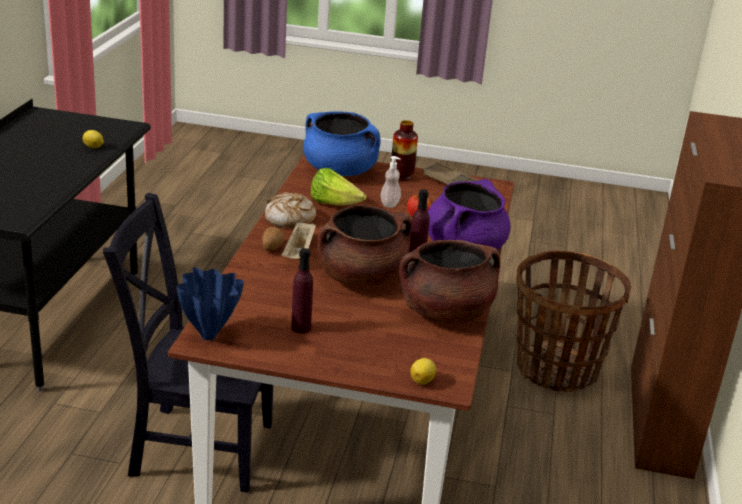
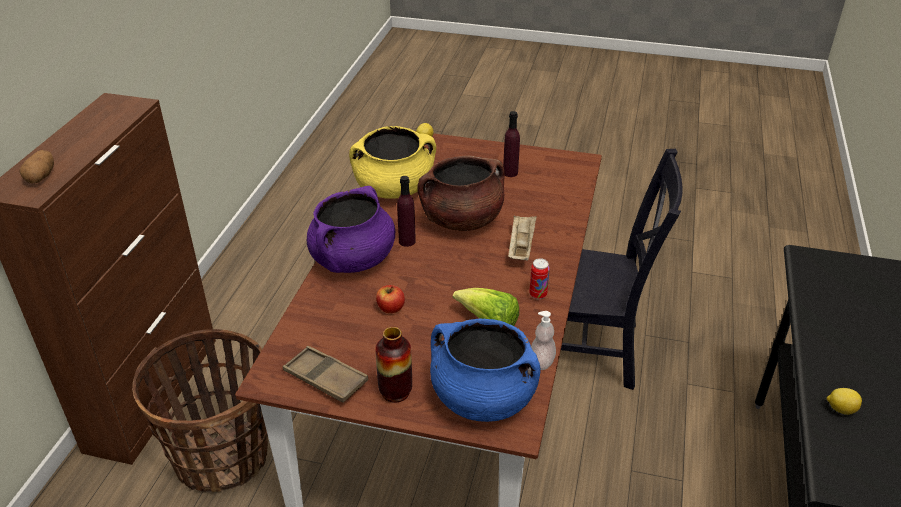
camera: 175 degrees left, 10 degrees up
blue vase [177,267,244,340] -> none
potato [262,227,285,251] -> potato moved to [19,150,54,183]
bread [265,192,316,228] -> can [529,258,550,299]
soap dispenser [380,156,401,208] -> soap dispenser moved to [531,311,556,370]
brown cooking pot [399,240,500,324] -> yellow cooking pot [349,126,436,199]

